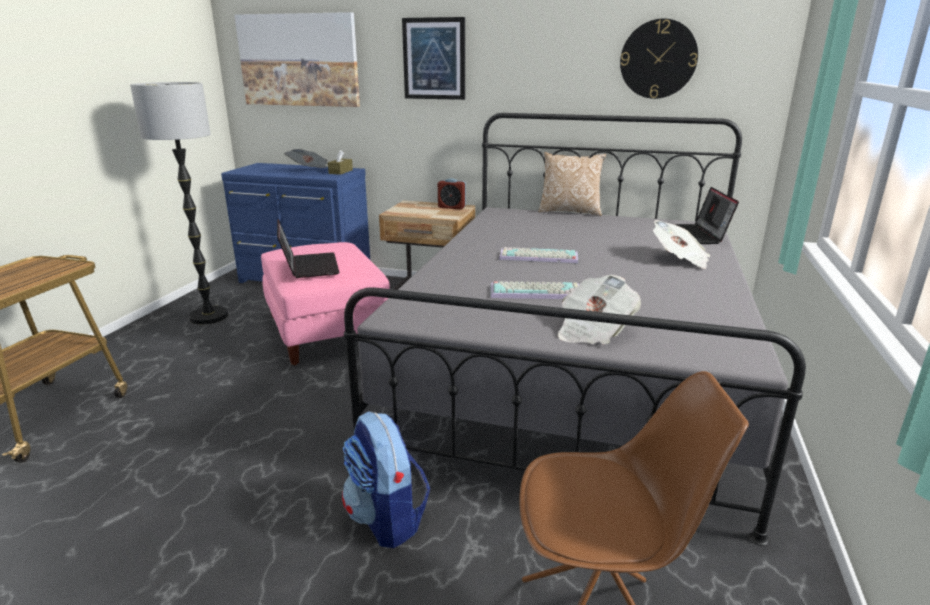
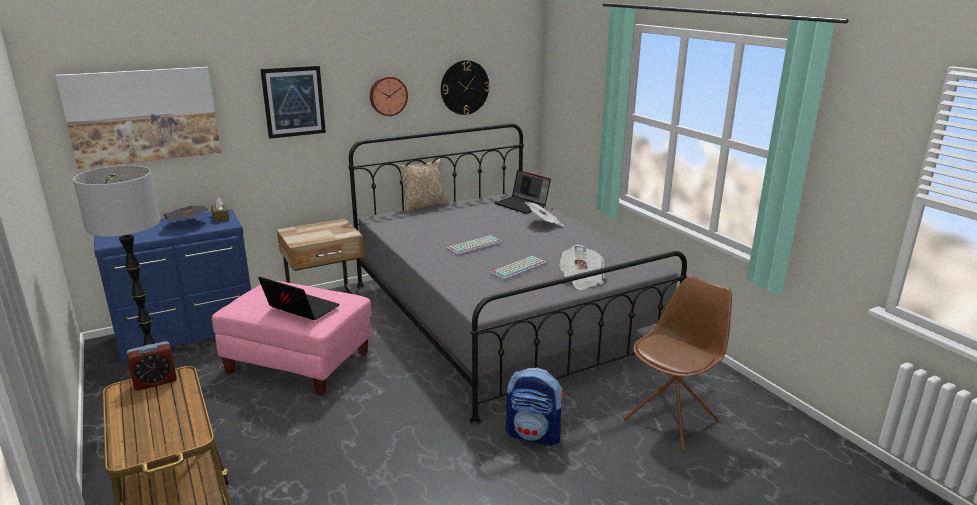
camera: 45 degrees left, 0 degrees up
alarm clock [438,178,466,209] -> alarm clock moved to [126,341,177,391]
none -> wall clock [370,76,408,116]

